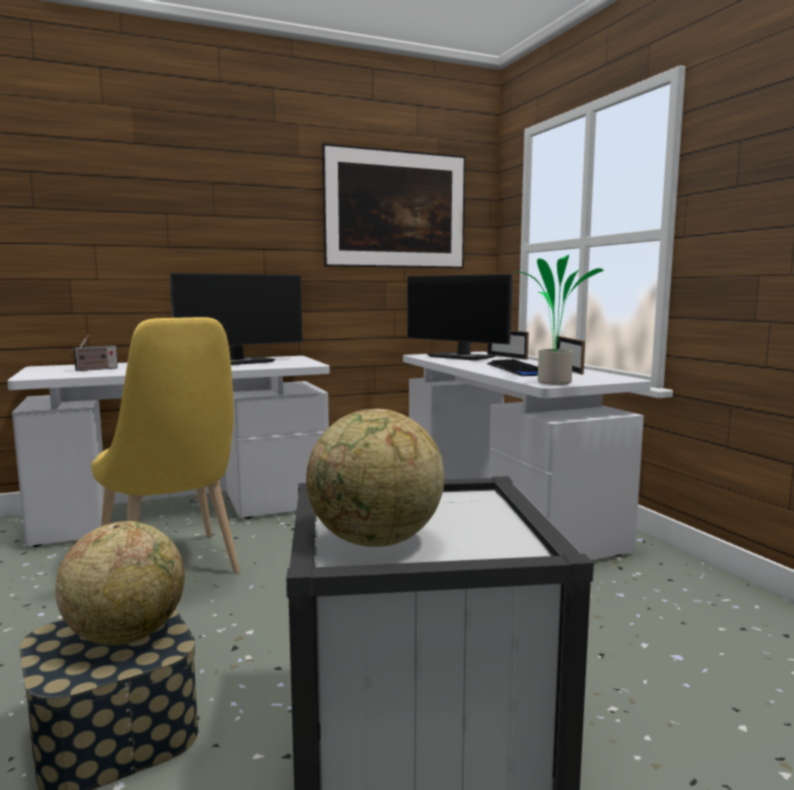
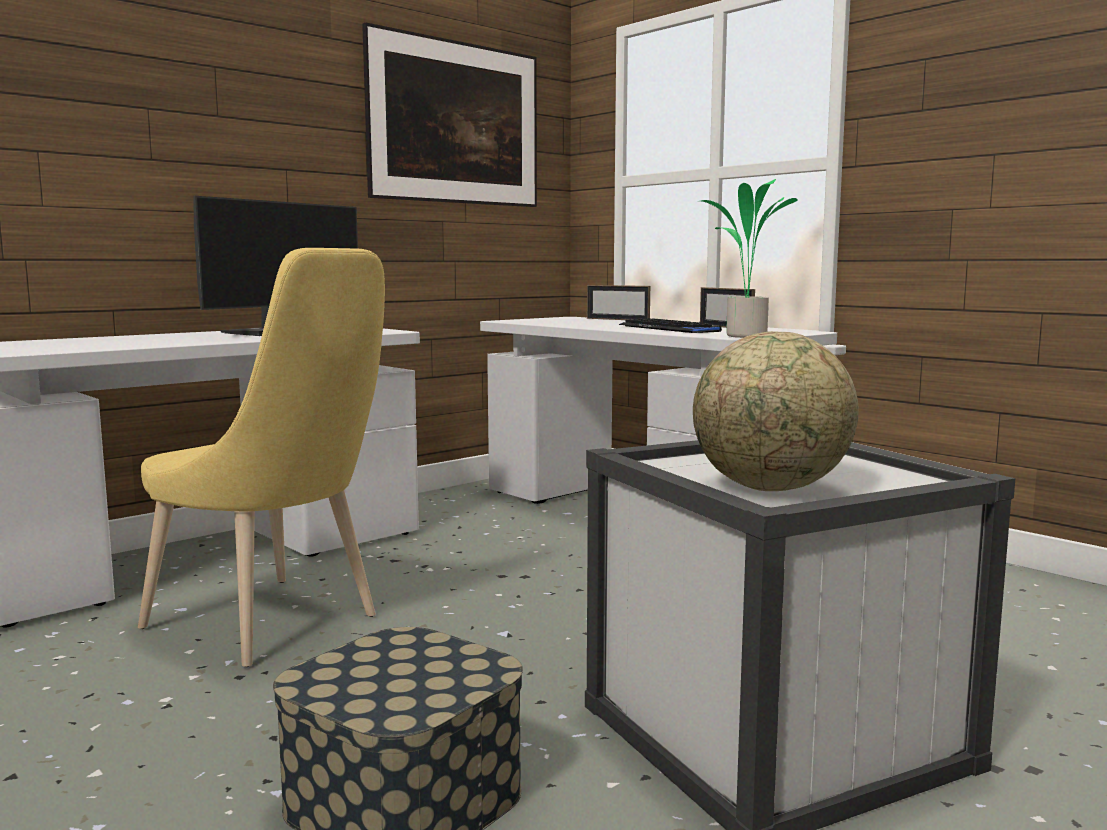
camera: 20 degrees left, 0 degrees up
globe [55,521,185,645] -> none
radio [70,334,118,371] -> none
monitor [407,274,512,361] -> none

